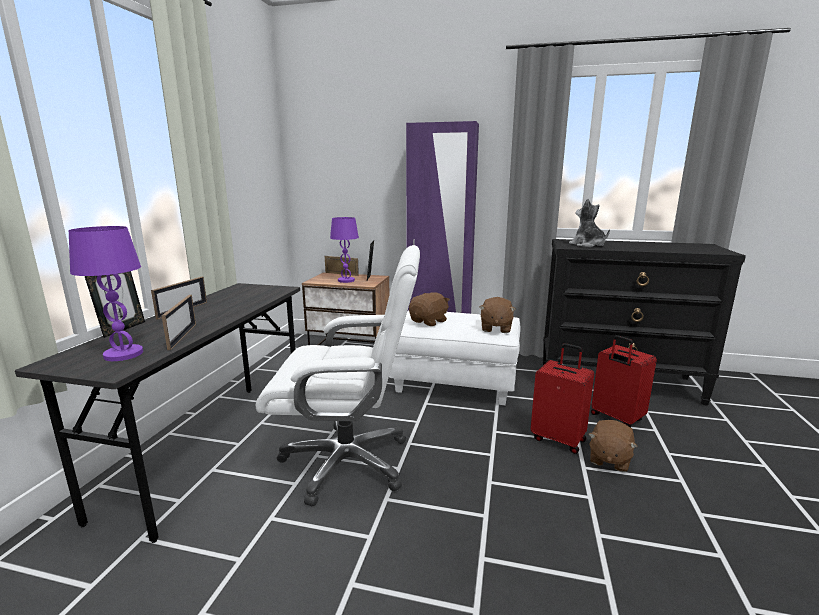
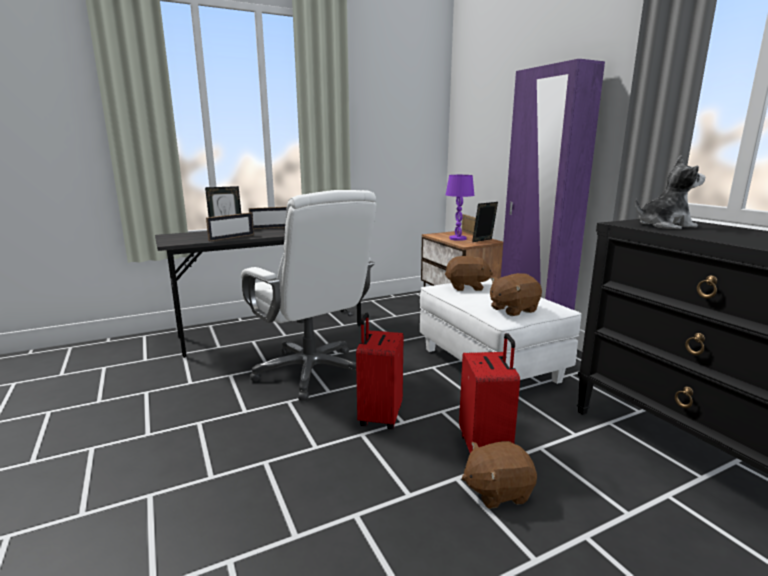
camera: 50 degrees right, 0 degrees up
purple table lamp [69,226,143,361] -> none
plush toy [569,199,610,247] -> plush toy turned 60 degrees clockwise [635,155,705,229]
red suitcase [591,335,657,428] -> red suitcase moved to [356,313,403,429]

